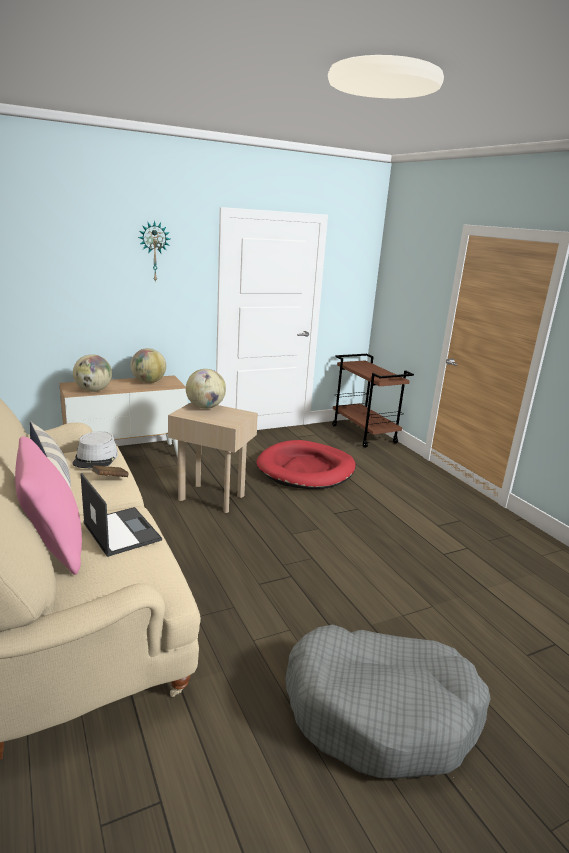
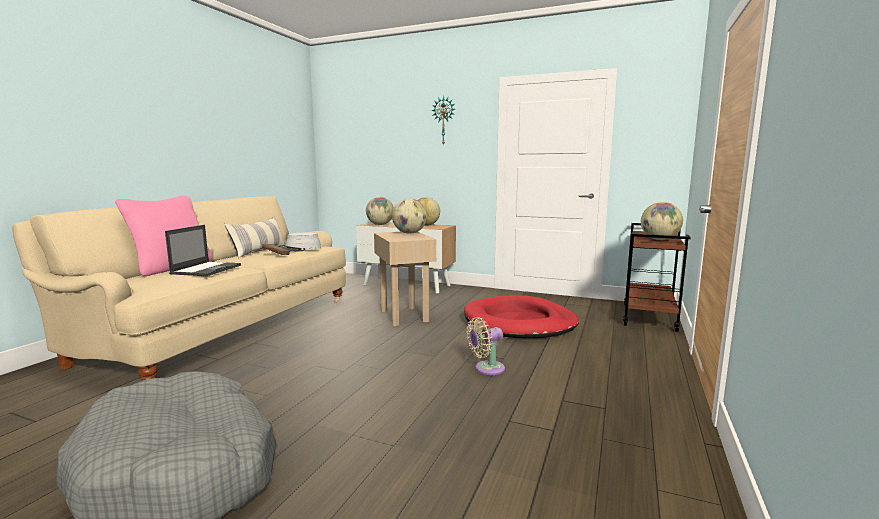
camera: 50 degrees right, 10 degrees down
none -> beige fan [466,317,505,375]
none -> globe [641,202,683,240]

